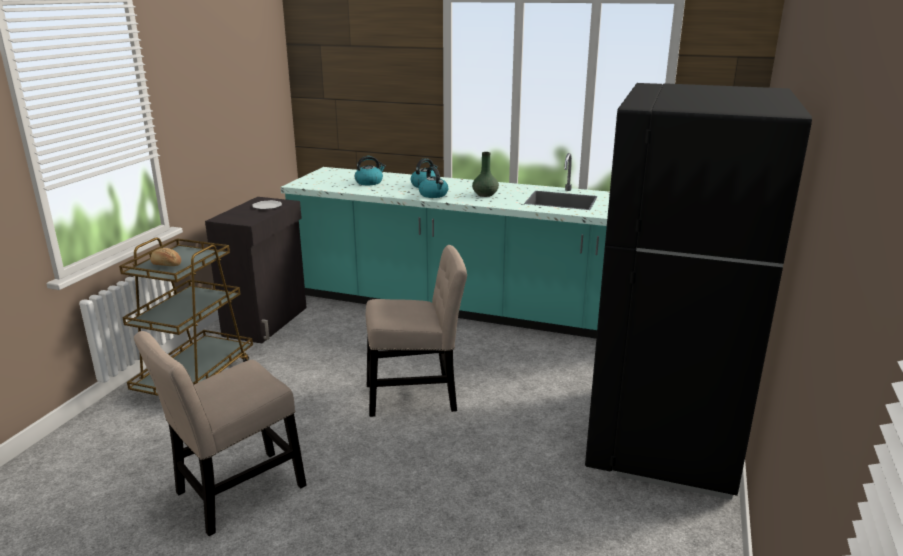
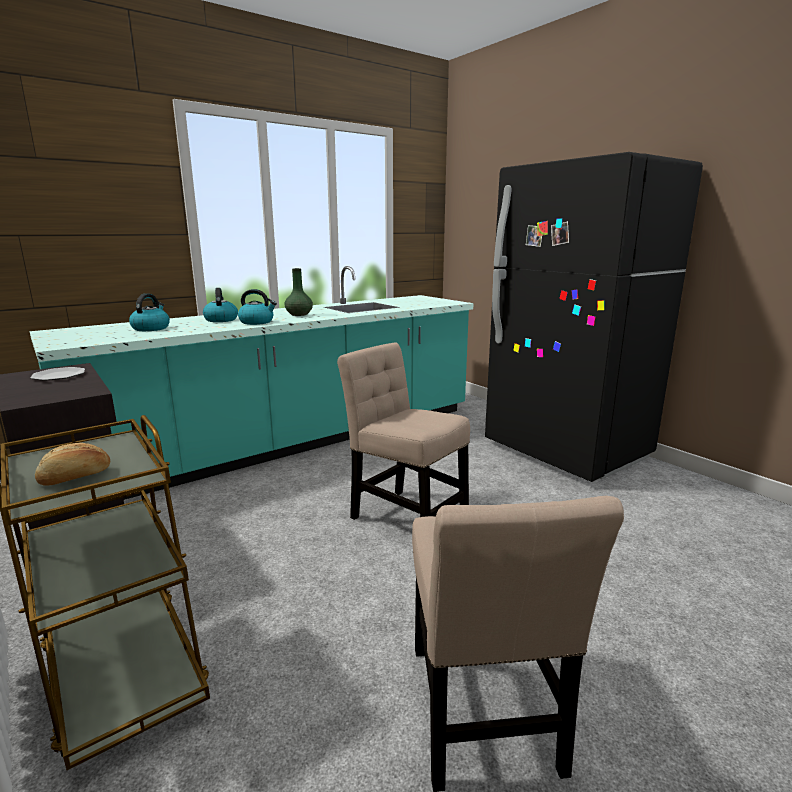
camera: 55 degrees left, 5 degrees down
beige chair [366,245,467,417] -> beige chair turned 75 degrees counterclockwise [337,342,470,520]

